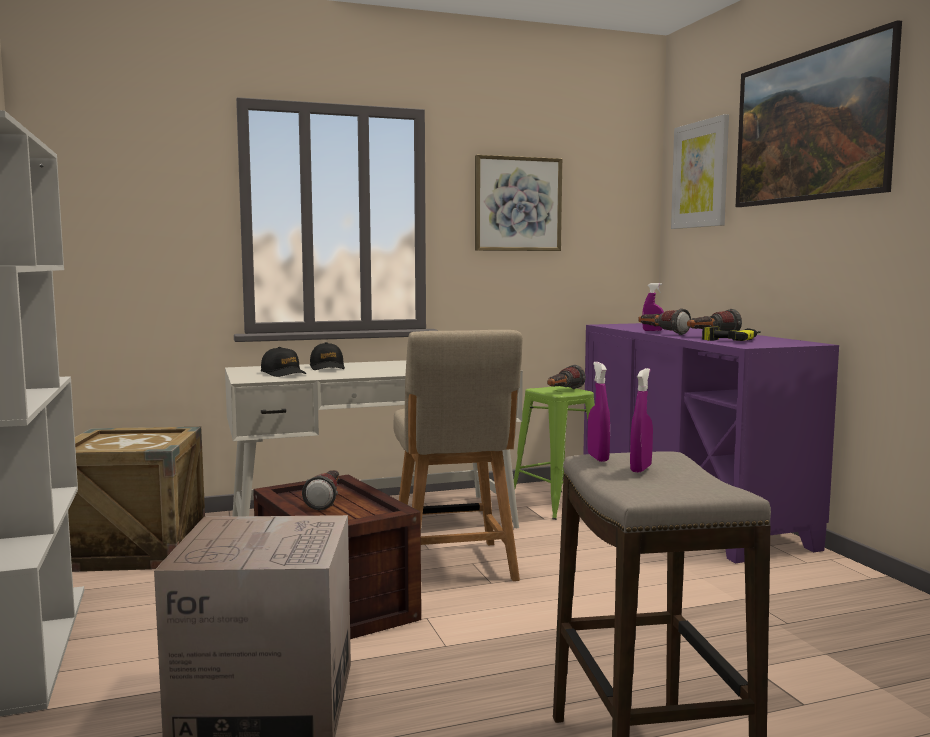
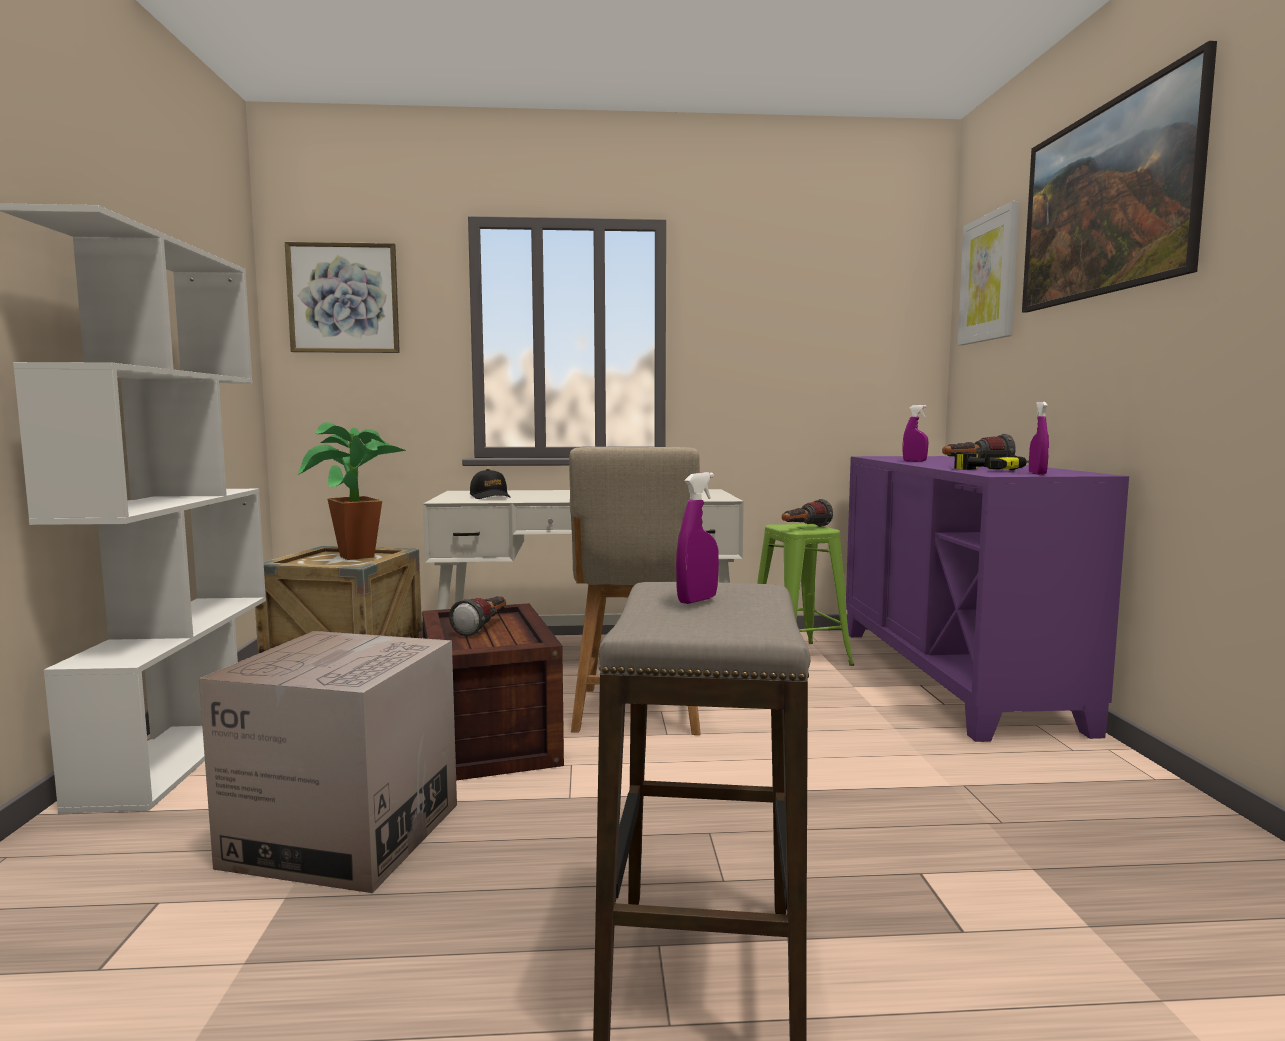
camera: 15 degrees right, 0 degrees up
black cap [310,342,345,370] -> none
picture [475,155,562,251] -> picture moved to [285,242,400,353]
purple spray bottle [587,362,610,462] -> purple spray bottle moved to [1029,402,1049,475]
flashlight [638,308,691,335] -> none
none -> potted plant [297,422,406,560]

